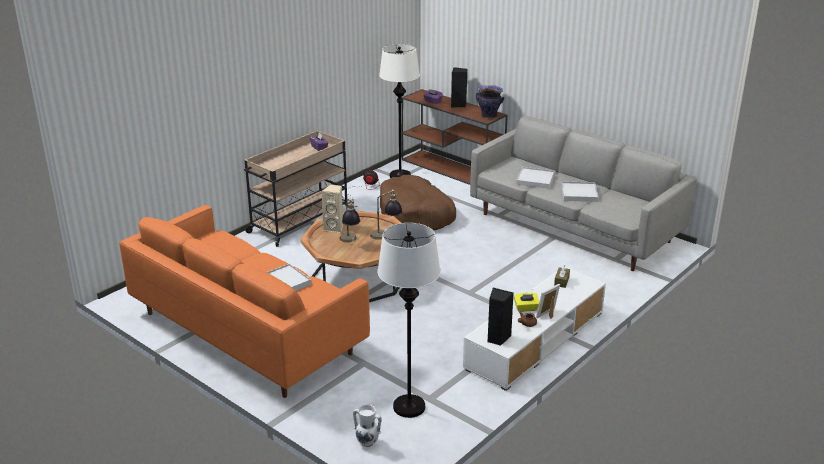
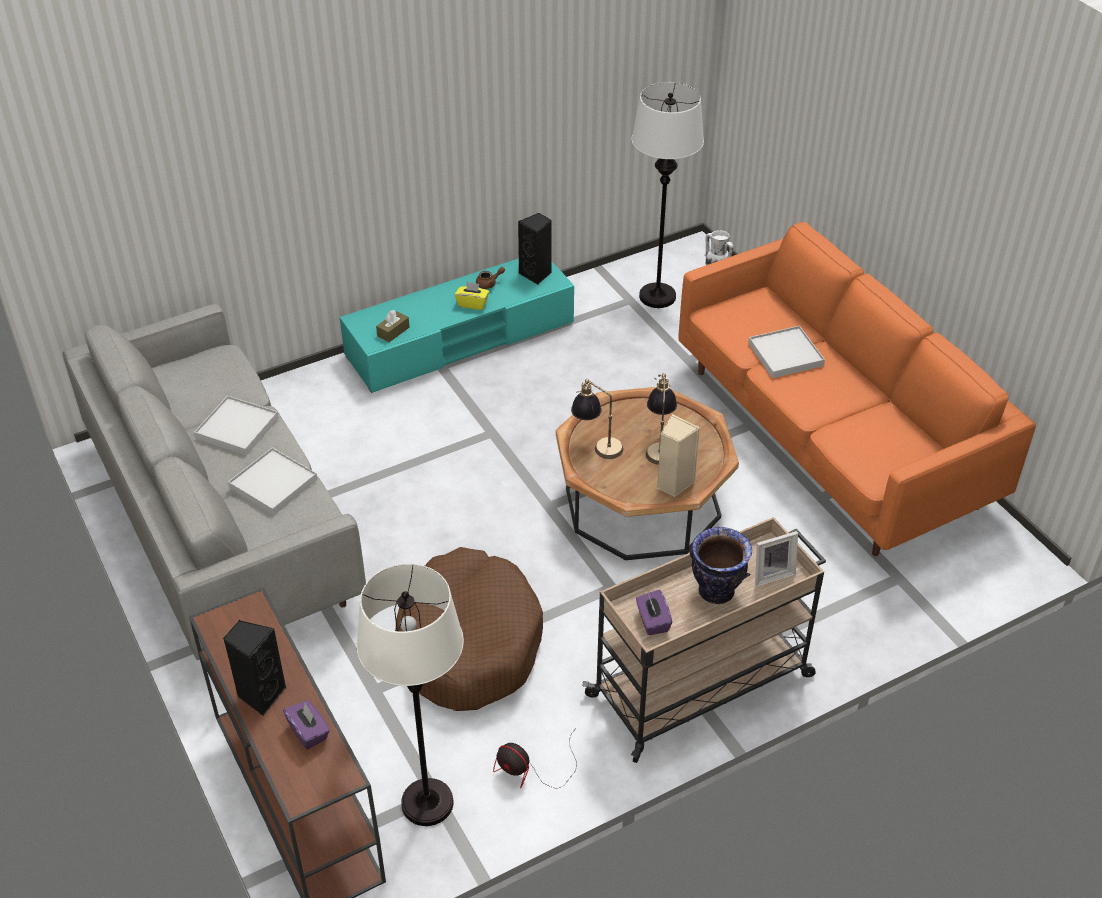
camera: 160 degrees left, 15 degrees up
white tv stand [463,267,606,391] -> turquoise tv stand [340,258,574,393]
vase [476,85,504,118] -> vase moved to [690,527,752,604]
picture frame [536,284,560,319] -> picture frame moved to [755,531,798,586]

